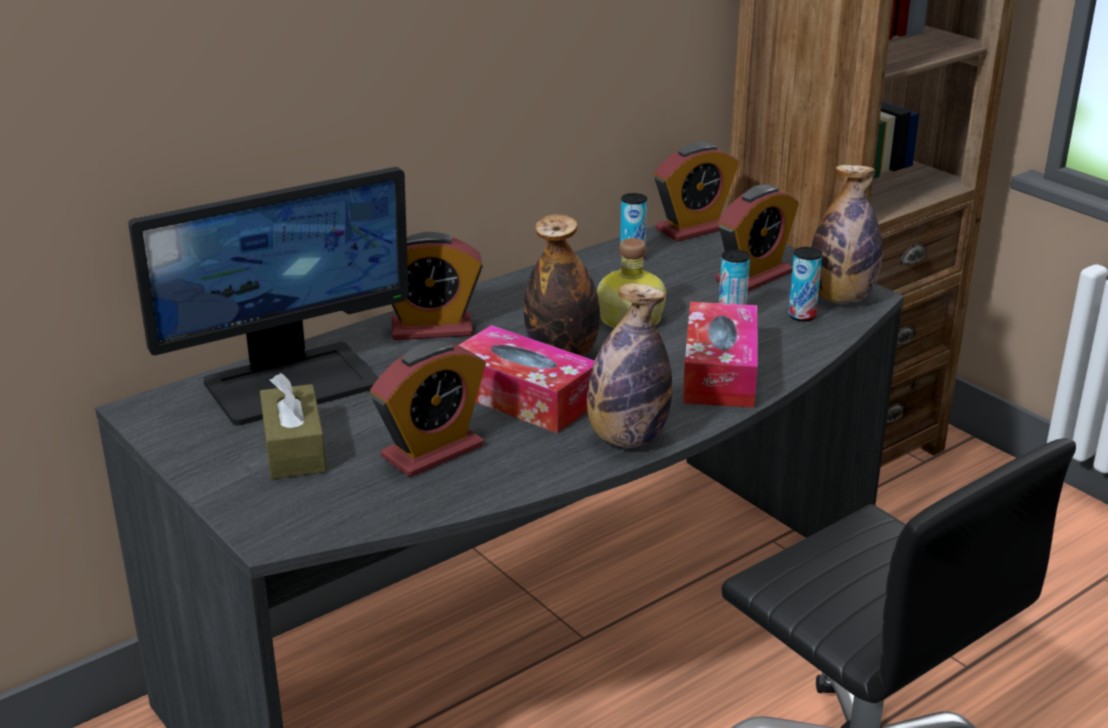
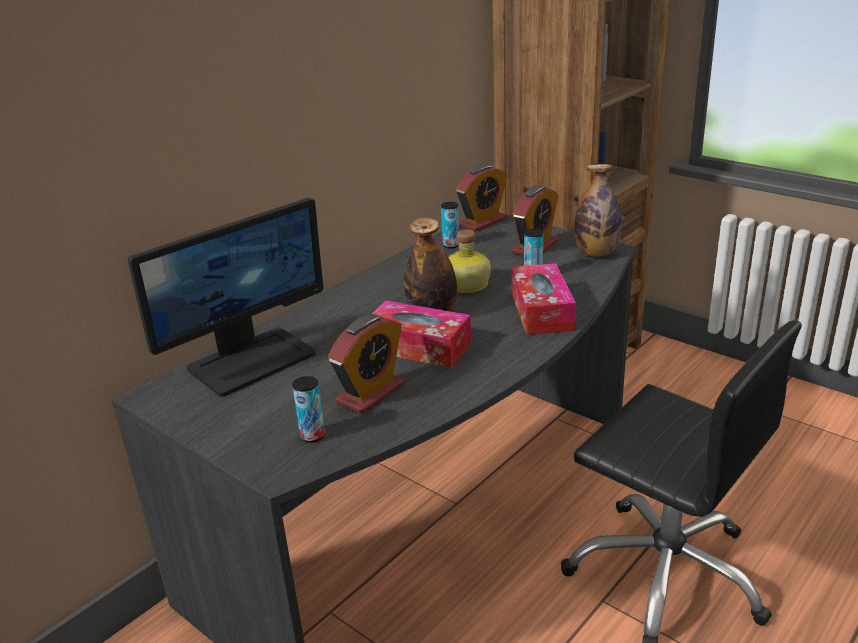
camera: 10 degrees left, 0 degrees up
brown tissue box [260,373,327,479] -> none
alarm clock [391,232,483,340] -> none
bottle [587,283,672,448] -> none
can [789,247,822,321] -> can moved to [292,376,325,443]

